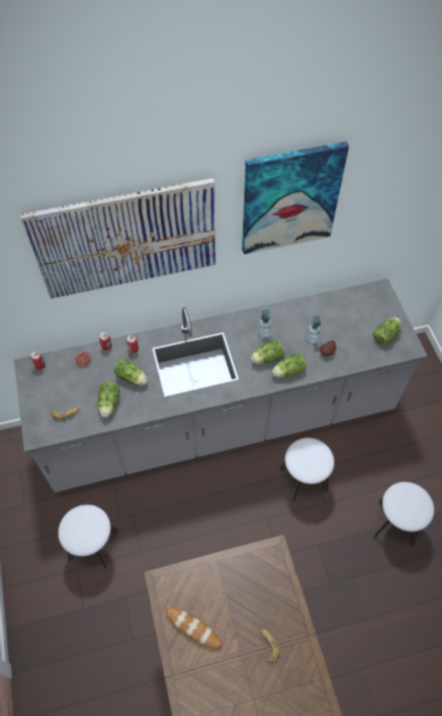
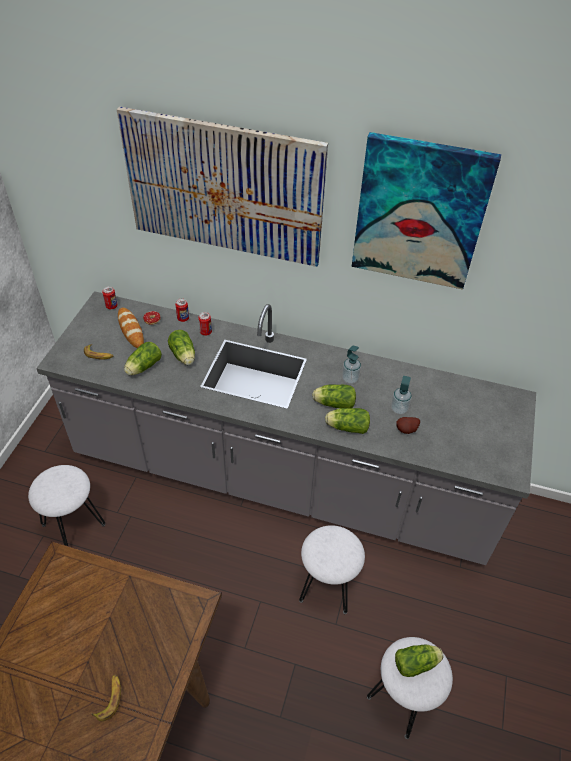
camera: 30 degrees right, 10 degrees down
bread [166,607,222,649] -> bread moved to [118,308,144,348]
lettuce [373,317,401,345] -> lettuce moved to [395,645,444,677]

